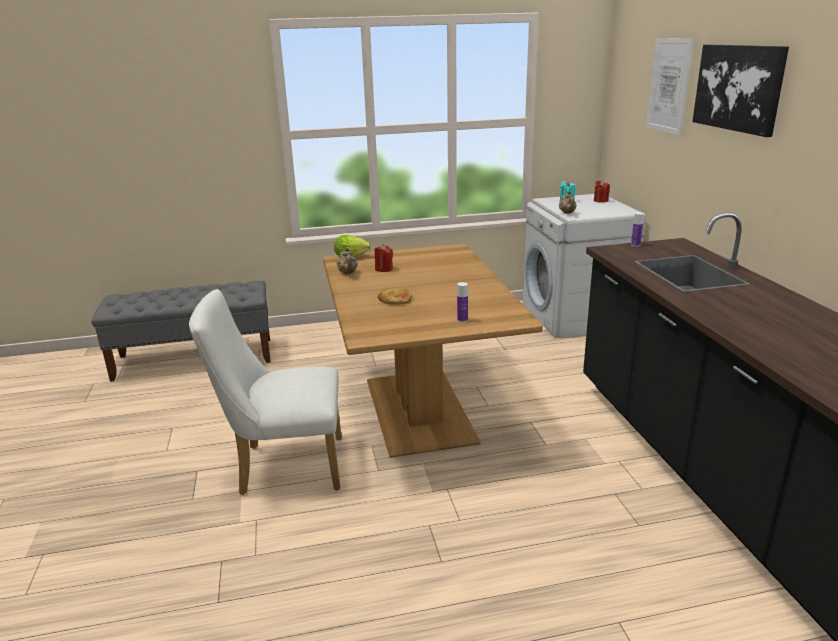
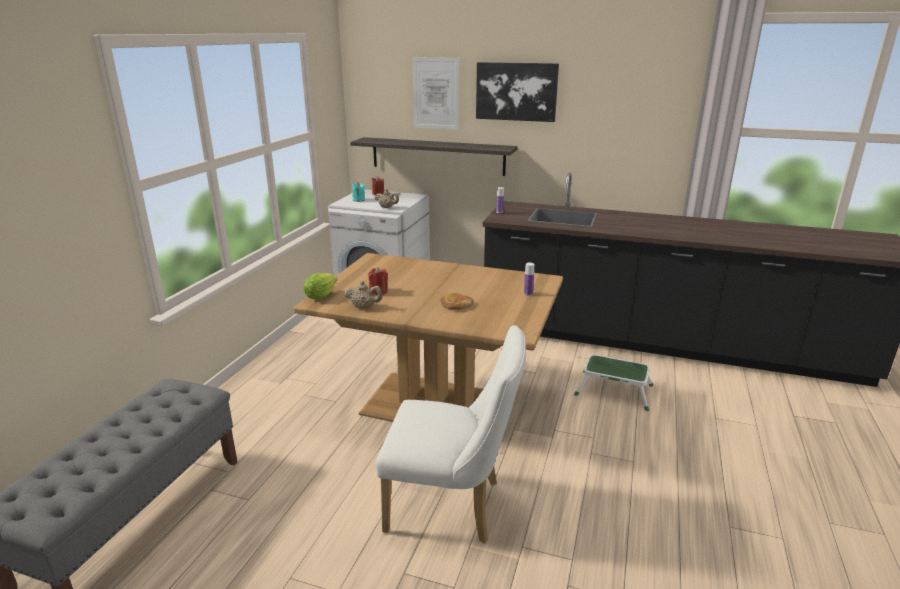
camera: 60 degrees left, 0 degrees up
white chair [189,289,342,495] -> white chair turned 105 degrees counterclockwise [376,325,526,544]
none -> shelf [350,137,518,176]
none -> green step ladder [574,354,653,411]

